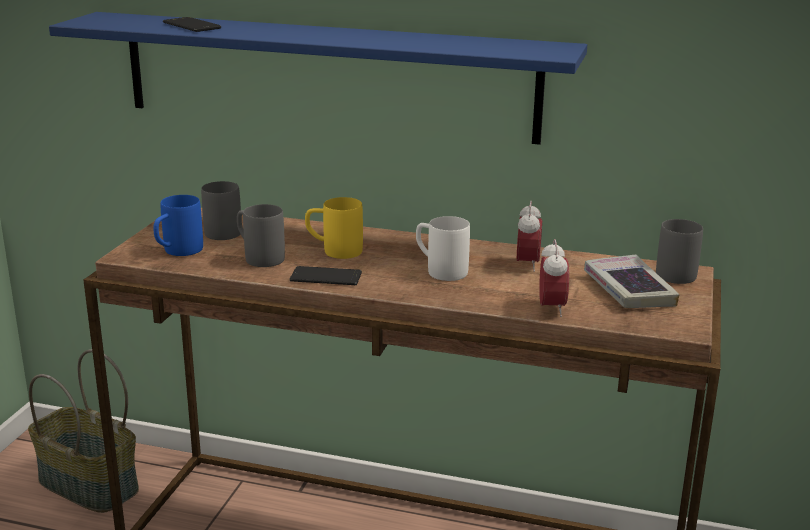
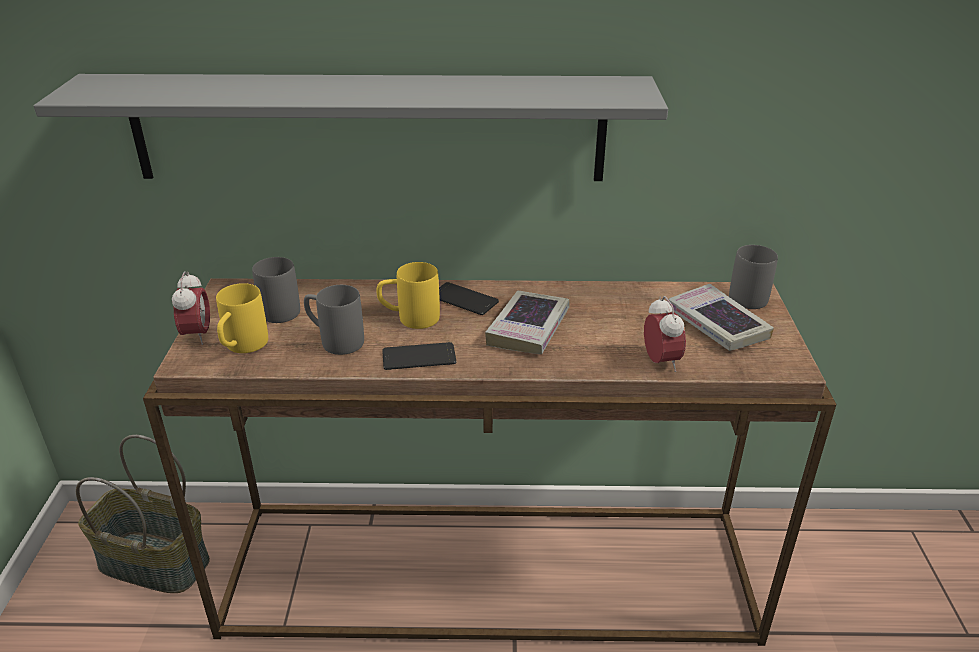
camera: 15 degrees left, 10 degrees up
blue shelf [49,12,587,145] -> grey shelf [34,74,668,181]
blue mug [153,195,203,256] -> yellow mug [216,283,268,353]
phone [163,17,221,32] -> phone moved to [439,282,499,315]
white mug [416,216,470,281] -> book [485,291,570,354]
alarm clock [517,201,542,272] -> alarm clock moved to [172,271,210,345]

